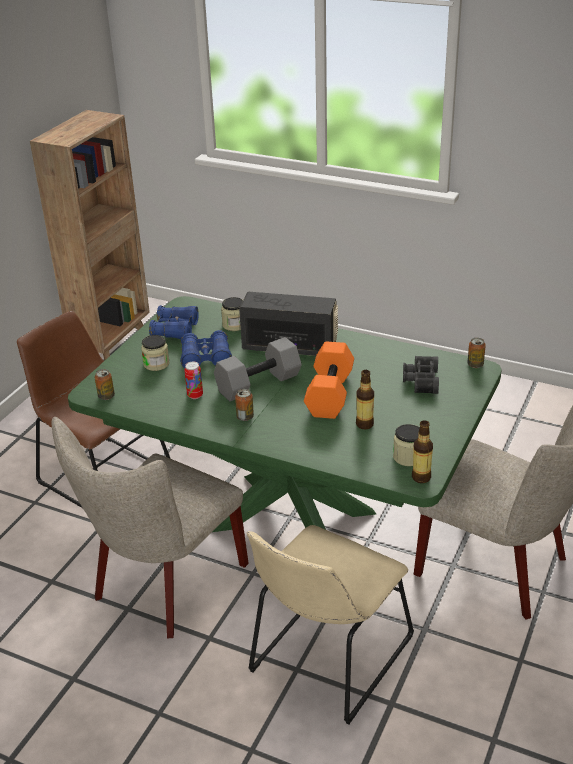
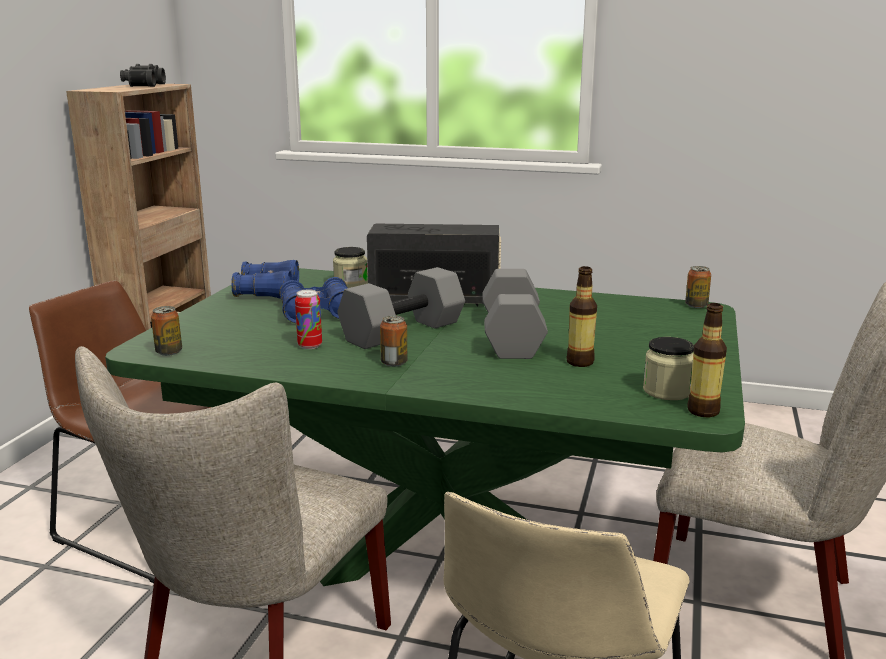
camera: 10 degrees left, 15 degrees down
jar [141,335,170,371] -> none
orange dumbbell [304,341,354,419] -> grey dumbbell [482,269,548,359]
black binoculars [403,356,439,394] -> black binoculars moved to [120,64,166,87]

